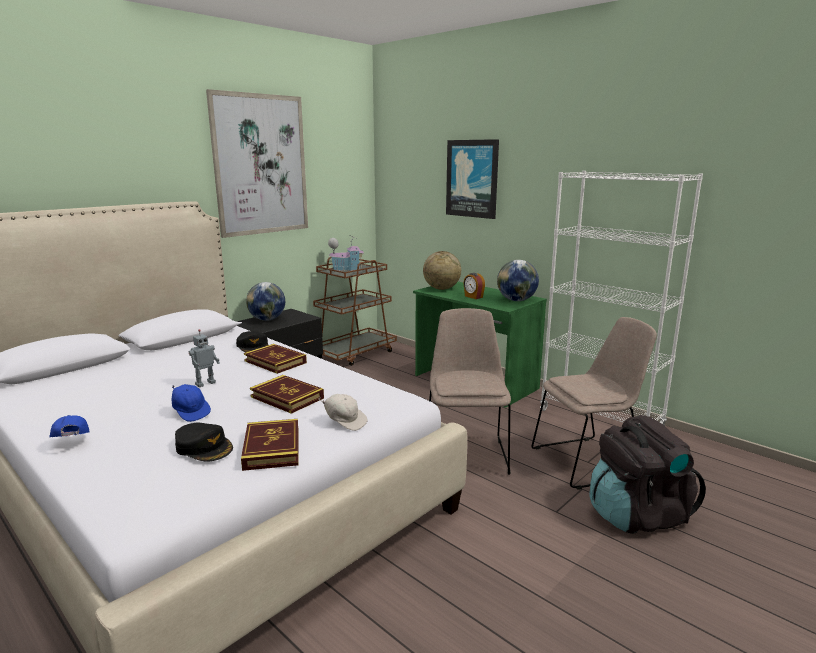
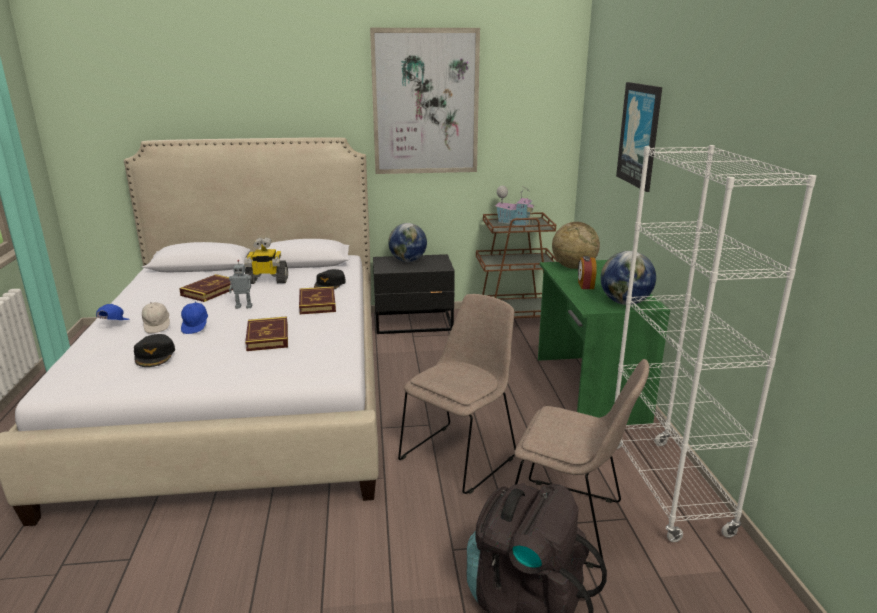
camera: 40 degrees right, 5 degrees up
book [241,419,299,471] -> book moved to [179,274,233,302]
white cap [318,394,368,431] -> white cap moved to [142,302,170,333]
none -> toy robot [244,237,288,284]

